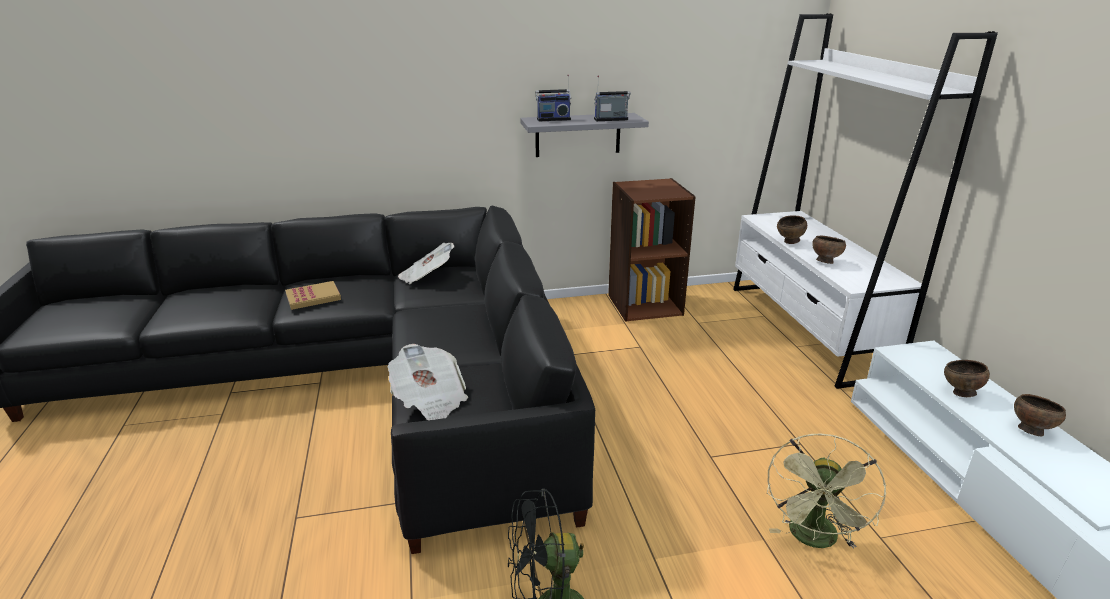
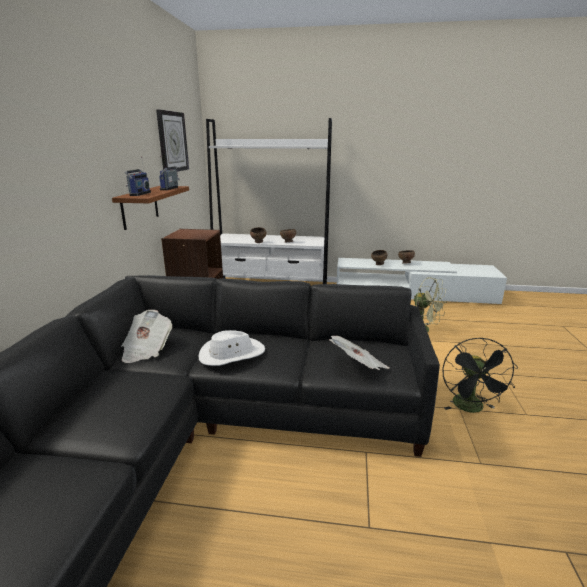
camera: 70 degrees left, 5 degrees down
book [285,281,341,310] -> none
grey shelf [520,113,649,157] -> brown shelf [112,186,189,230]
none -> wall clock [156,109,189,172]
none -> white hat [198,330,265,366]

